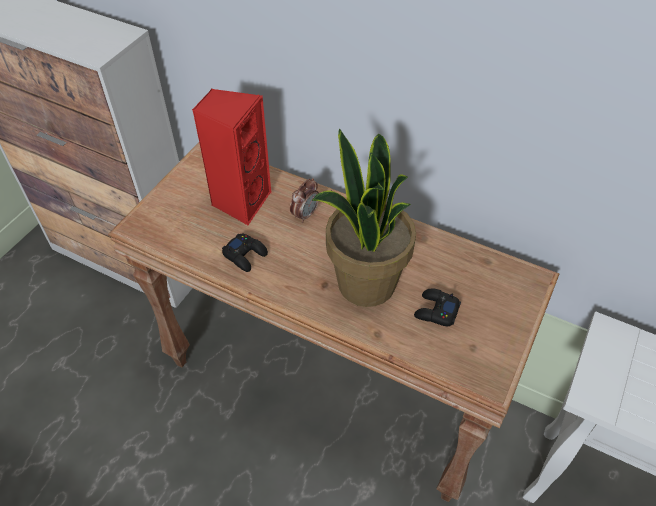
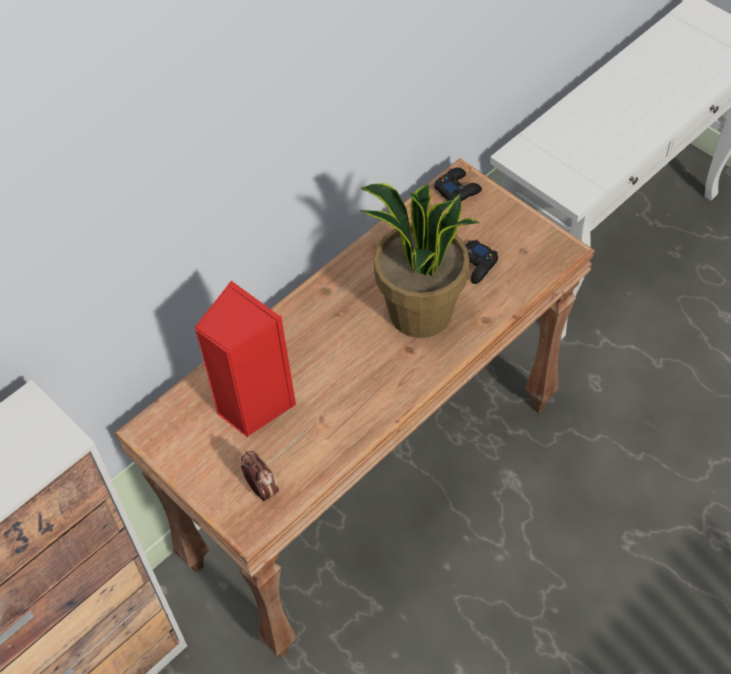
camera: 70 degrees left, 5 degrees up
black game controller [222,233,268,272] -> black game controller moved to [434,168,482,201]
alarm clock [290,178,319,223] -> alarm clock moved to [241,451,279,501]

